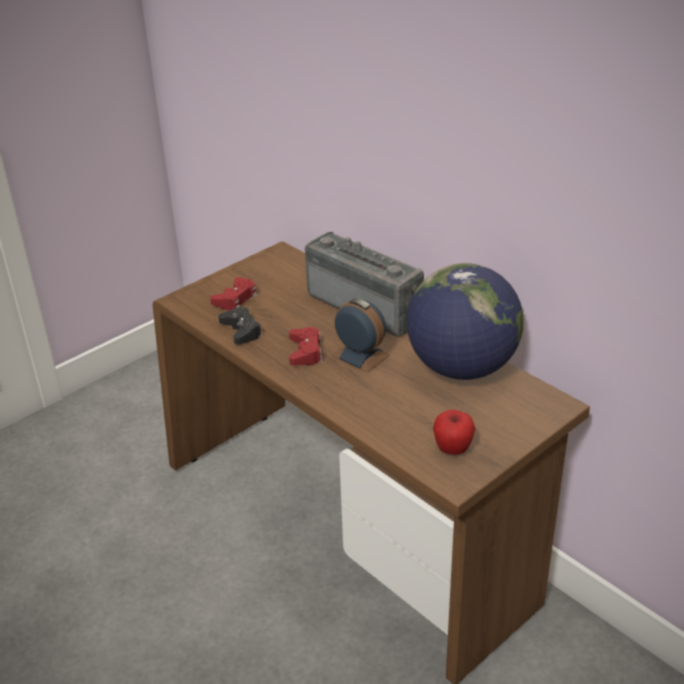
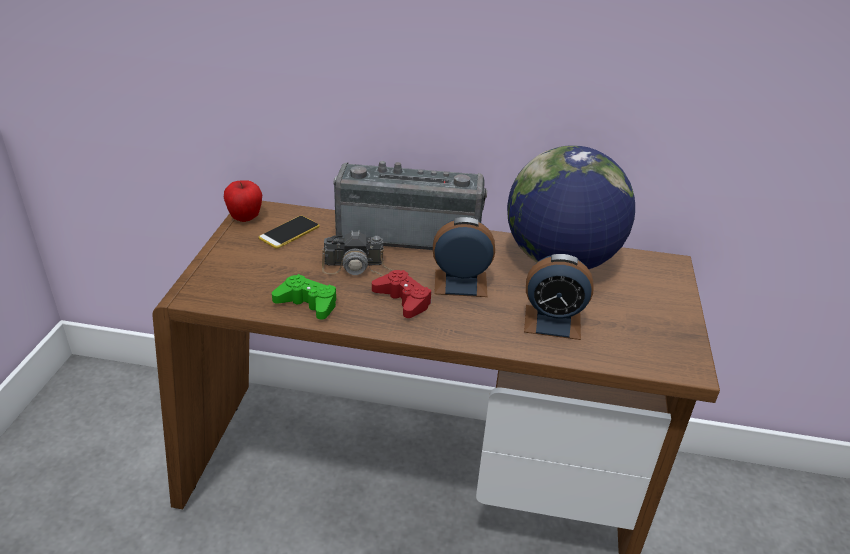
camera: 40 degrees left, 0 degrees up
red game controller [210,277,257,311] -> none
black game controller [218,307,262,345] -> green game controller [272,274,336,319]
apple [433,410,476,455] -> apple moved to [224,180,262,222]
none -> phone [259,216,319,249]
none -> camera [322,230,393,276]
none -> alarm clock [524,254,594,340]

